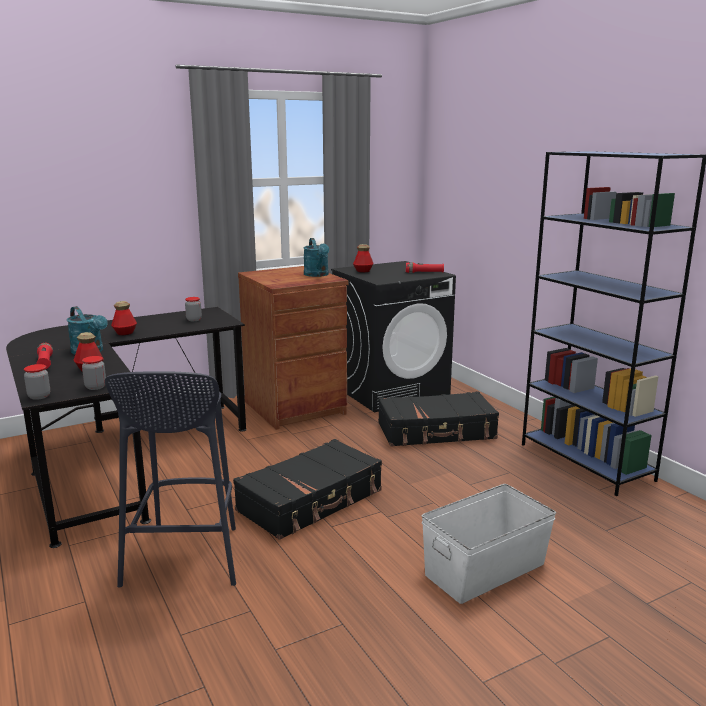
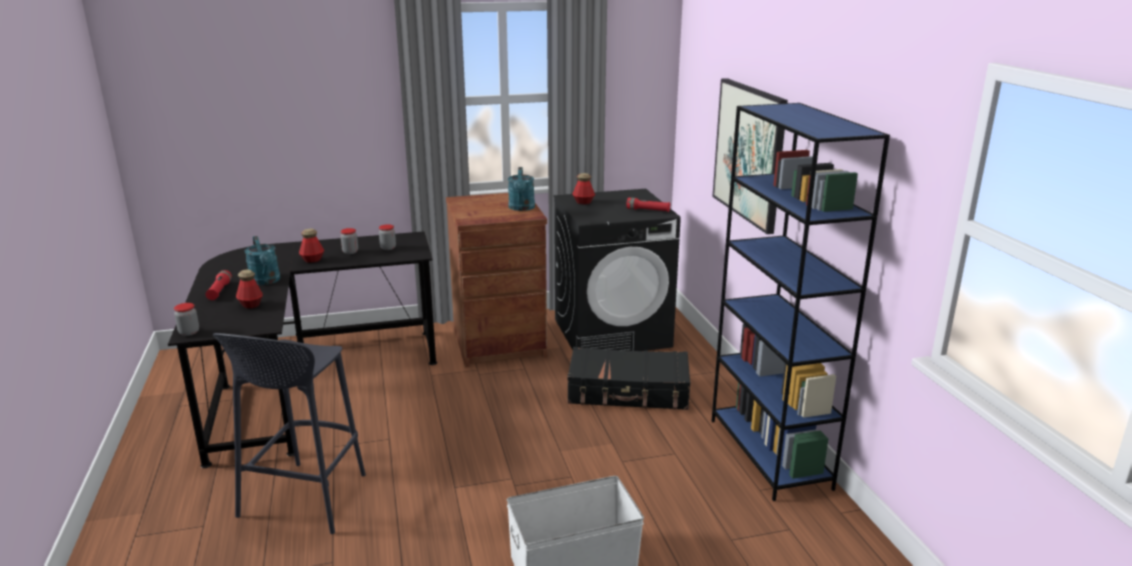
camera: 15 degrees right, 5 degrees up
jar [82,356,106,390] -> jar moved to [340,228,358,254]
black suitcase [233,439,382,540] -> none
none -> picture [712,78,788,234]

